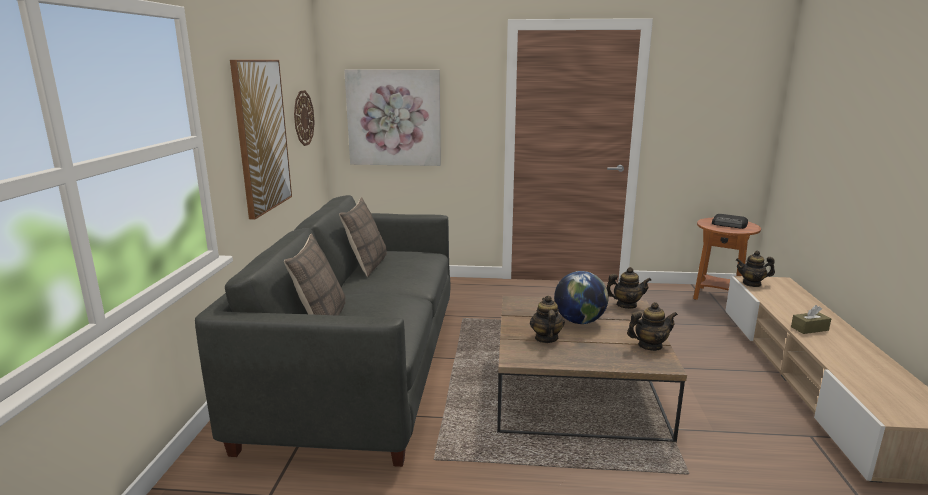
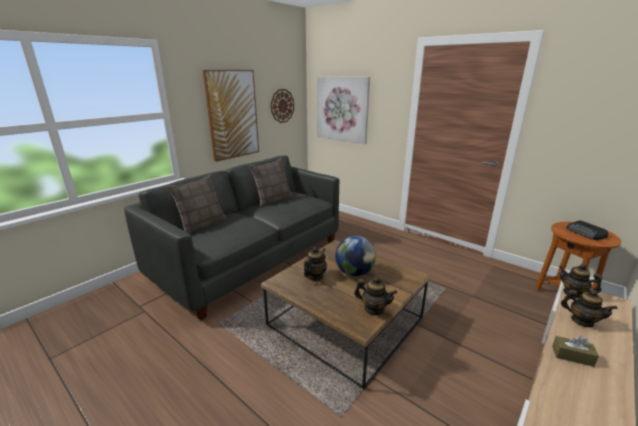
camera: 35 degrees right, 5 degrees up
teapot [607,267,651,309] -> teapot moved to [561,290,618,327]

